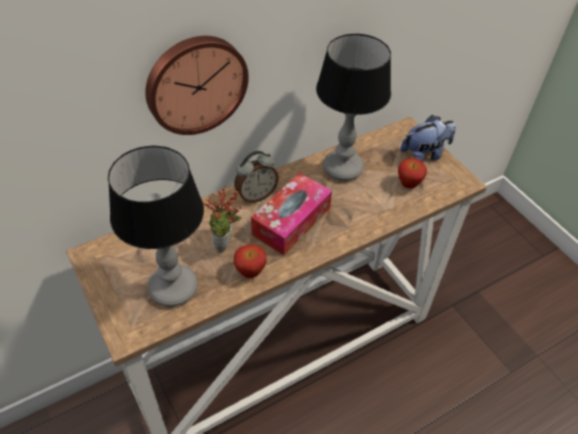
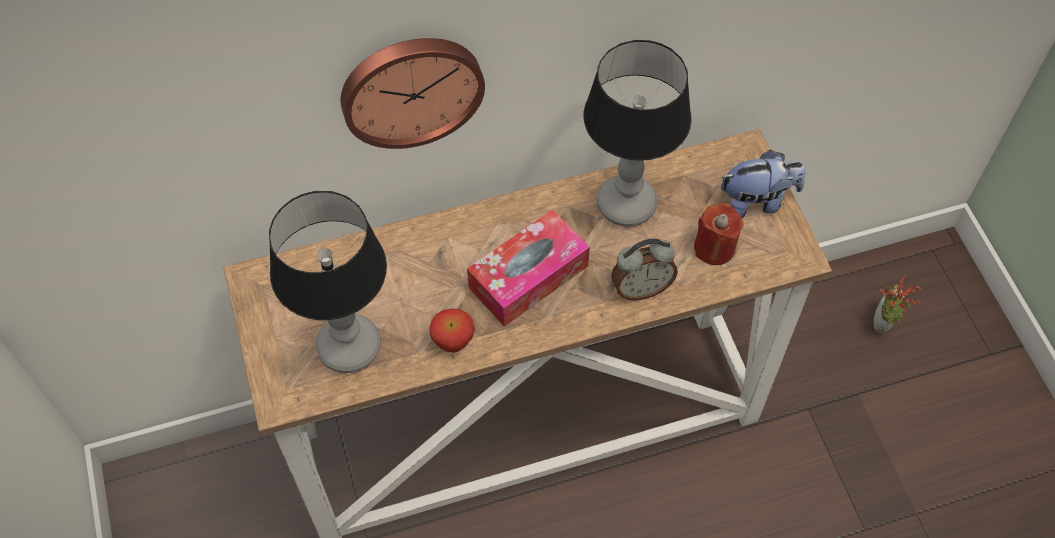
camera: 15 degrees right, 10 degrees up
potted plant [203,186,242,253] -> potted plant moved to [873,276,922,333]
alarm clock [234,151,279,203] -> alarm clock moved to [611,239,678,301]
apple [398,158,427,189] -> red candle [694,203,744,265]

